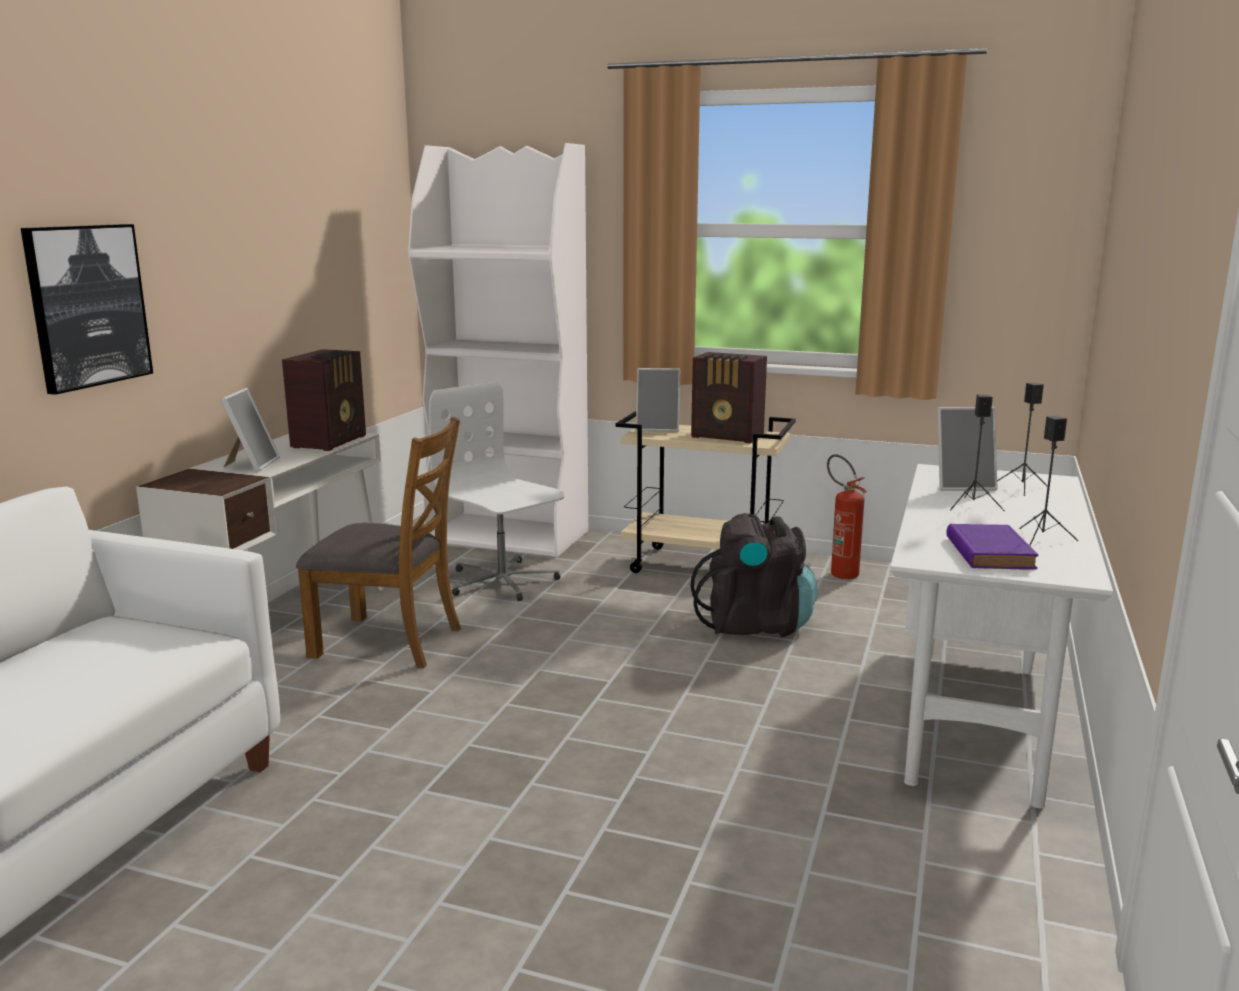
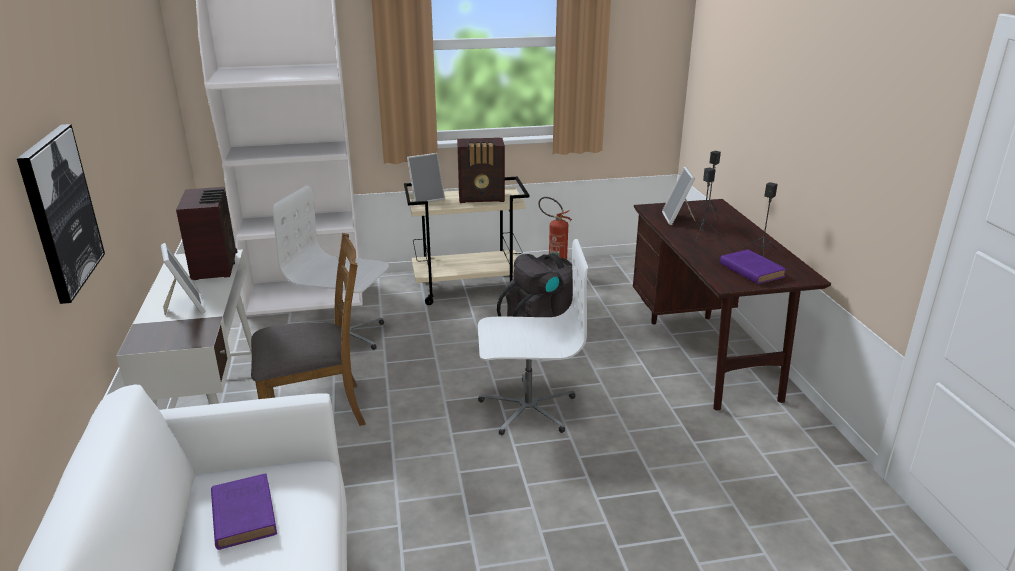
camera: 30 degrees left, 10 degrees up
white desk [890,464,1113,809] -> brown desk [633,199,831,411]
picture frame [938,407,998,491] -> picture frame turned 120 degrees clockwise [662,167,695,225]
none -> purple book [211,473,277,550]
none -> white office chair [478,239,588,435]

